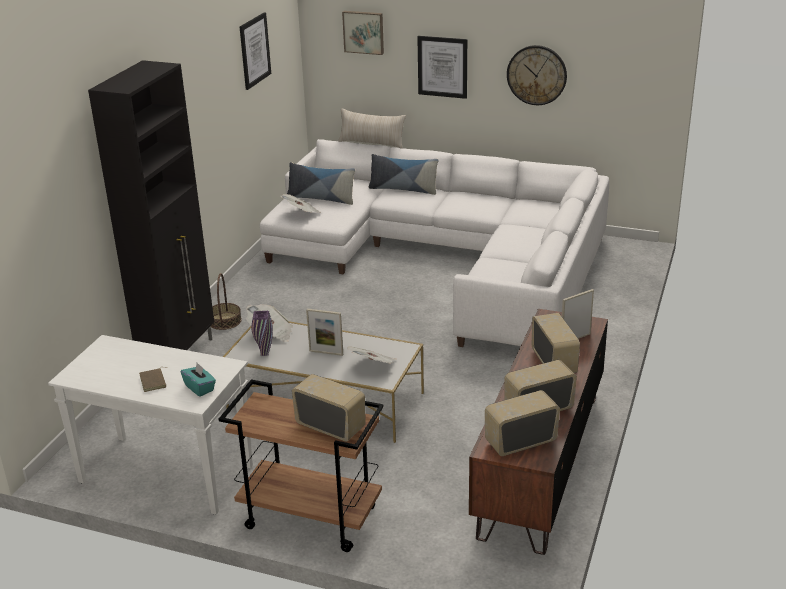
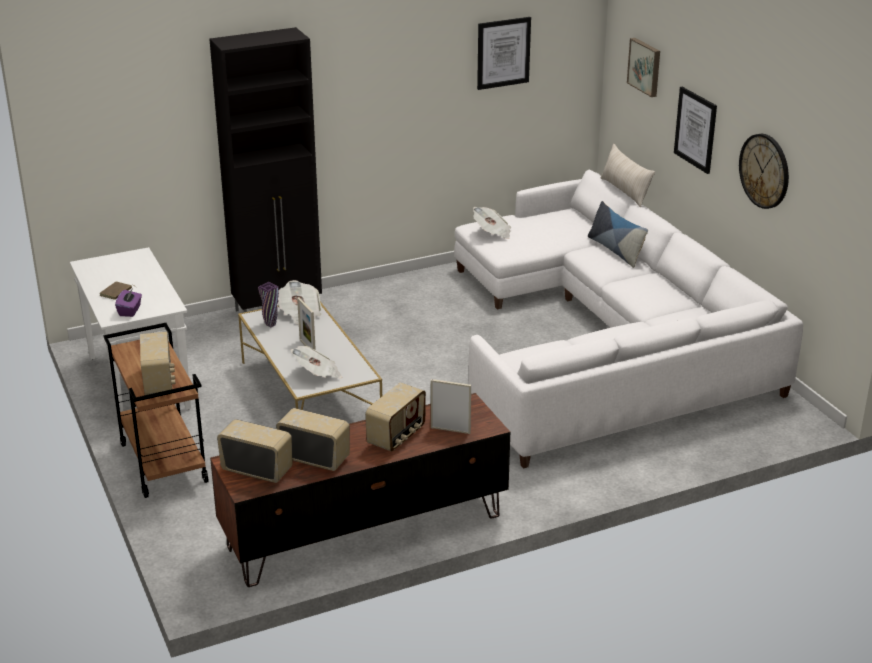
camera: 45 degrees right, 0 degrees up
turquoise tissue box [181,363,216,397] -> purple tissue box [115,288,142,317]
basket [211,273,242,330] -> none
pillow [287,162,355,205] -> none

